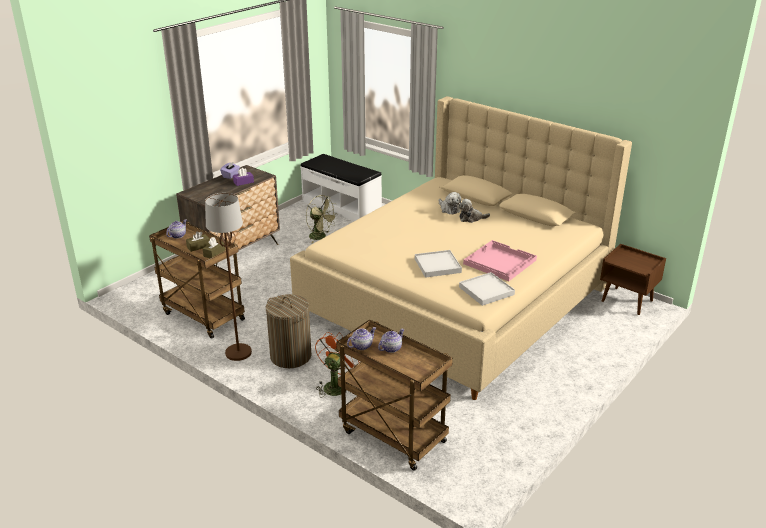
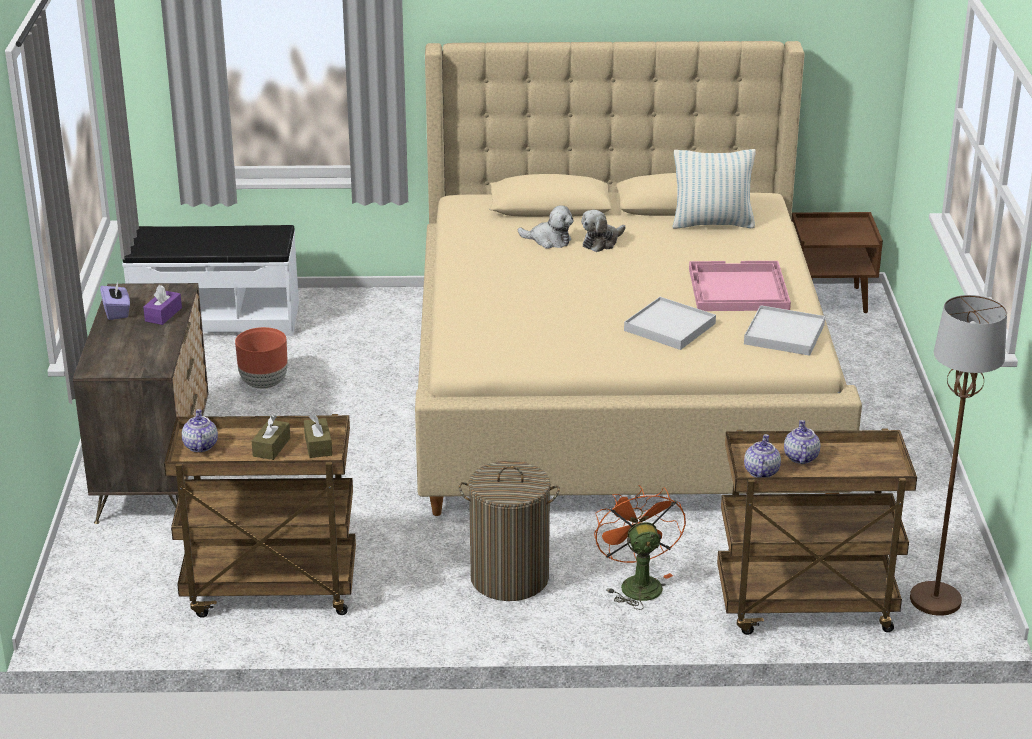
camera: 40 degrees left, 0 degrees up
brown floor lamp [205,193,252,361] -> brown floor lamp moved to [910,295,1007,616]
green fan [306,195,338,243] -> brown planter [235,327,288,389]
none -> pillow [672,149,756,229]

